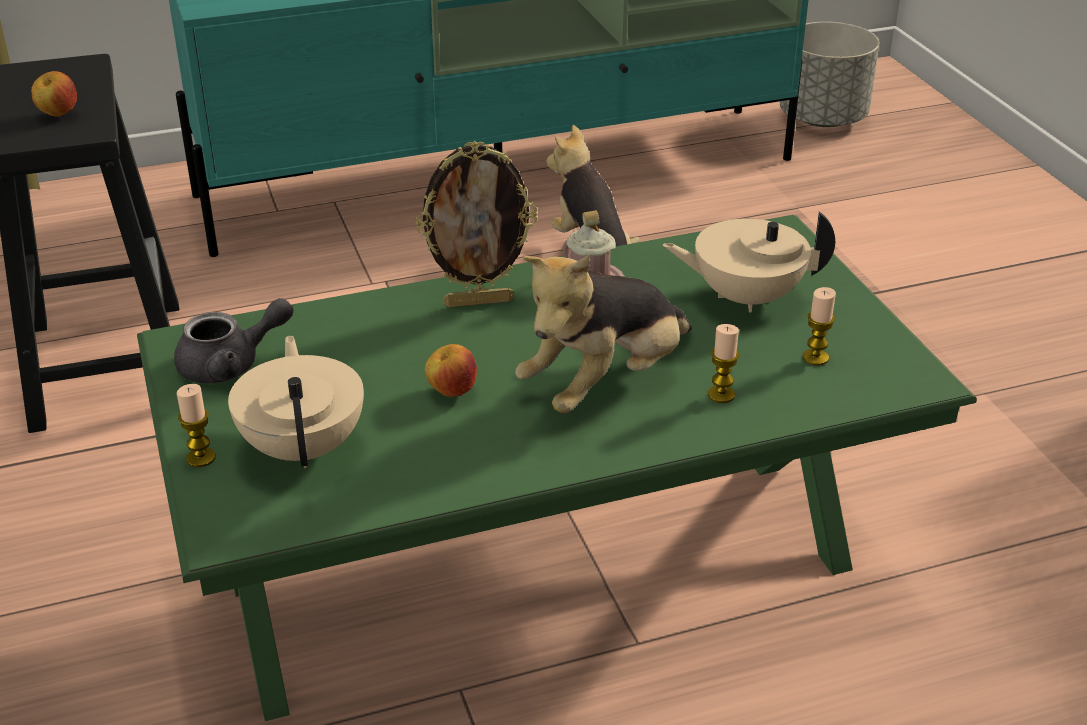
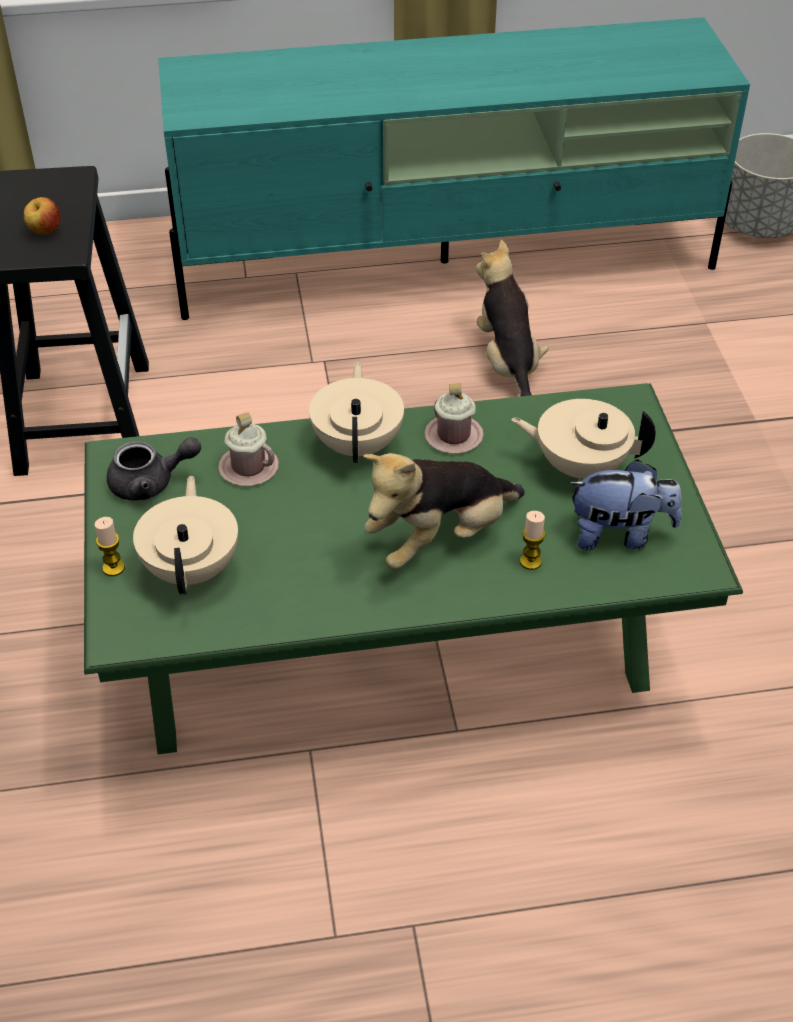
camera: 10 degrees right, 10 degrees up
picture frame [415,141,538,307] -> beige teapot [309,361,404,462]
apple [425,344,477,397] -> none
candle [802,287,836,365] -> plush toy [568,459,682,550]
none -> pink mug [218,412,279,486]

